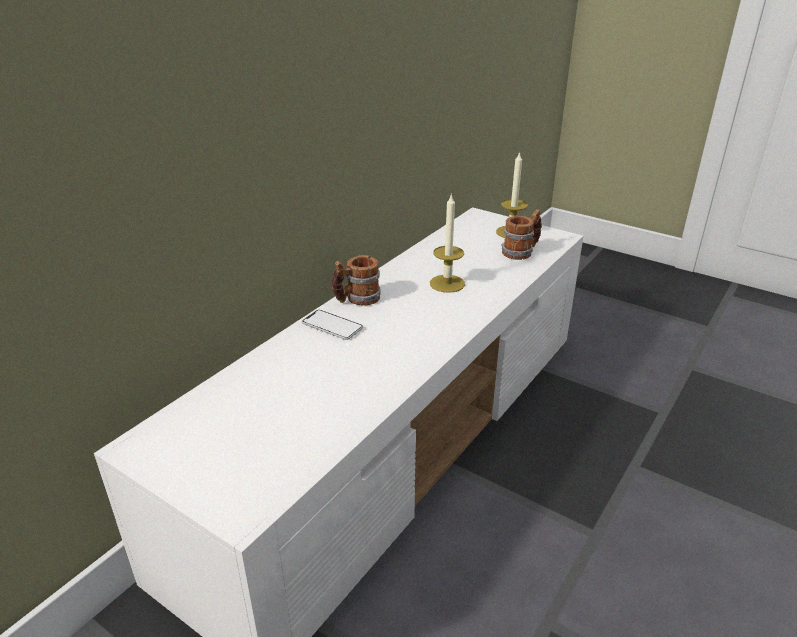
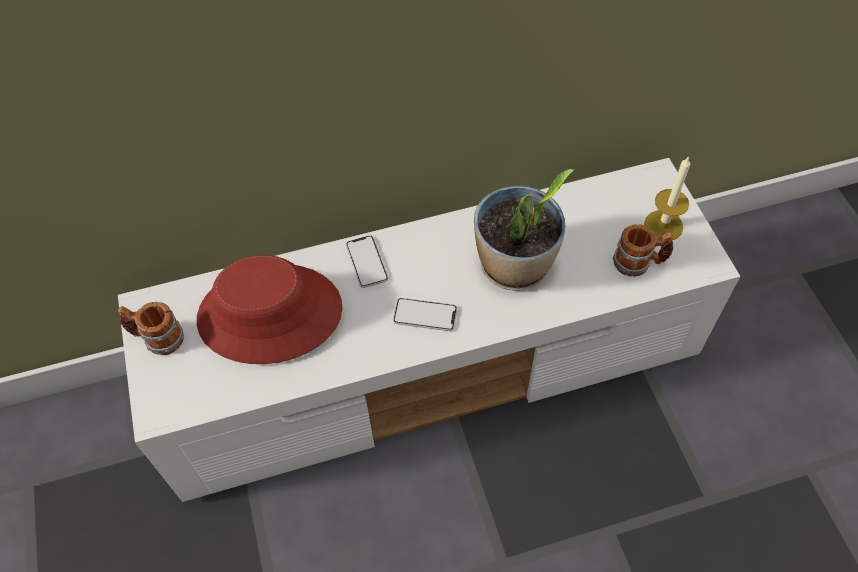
camera: 40 degrees right, 25 degrees up
mug [332,255,381,306] -> mug moved to [118,302,184,355]
candle [430,193,465,293] -> potted plant [474,169,573,291]
none -> red hat [197,255,343,364]
none -> phone [393,298,457,331]

